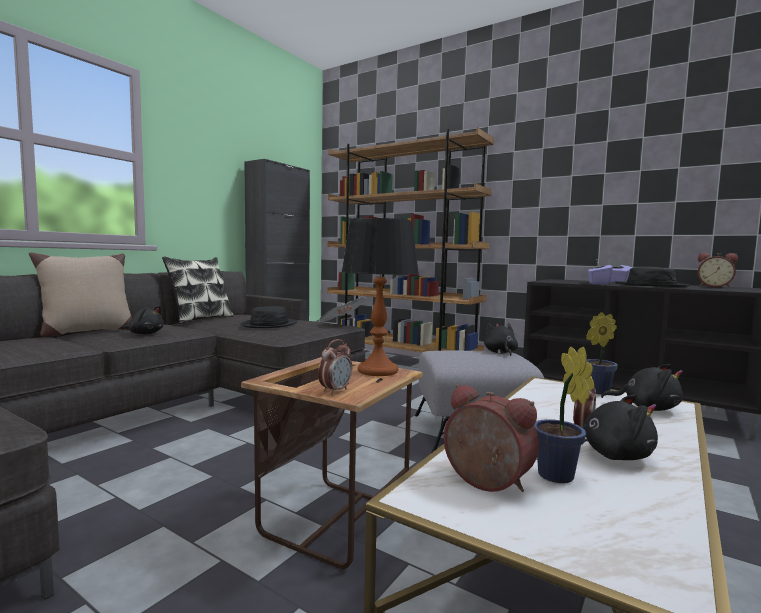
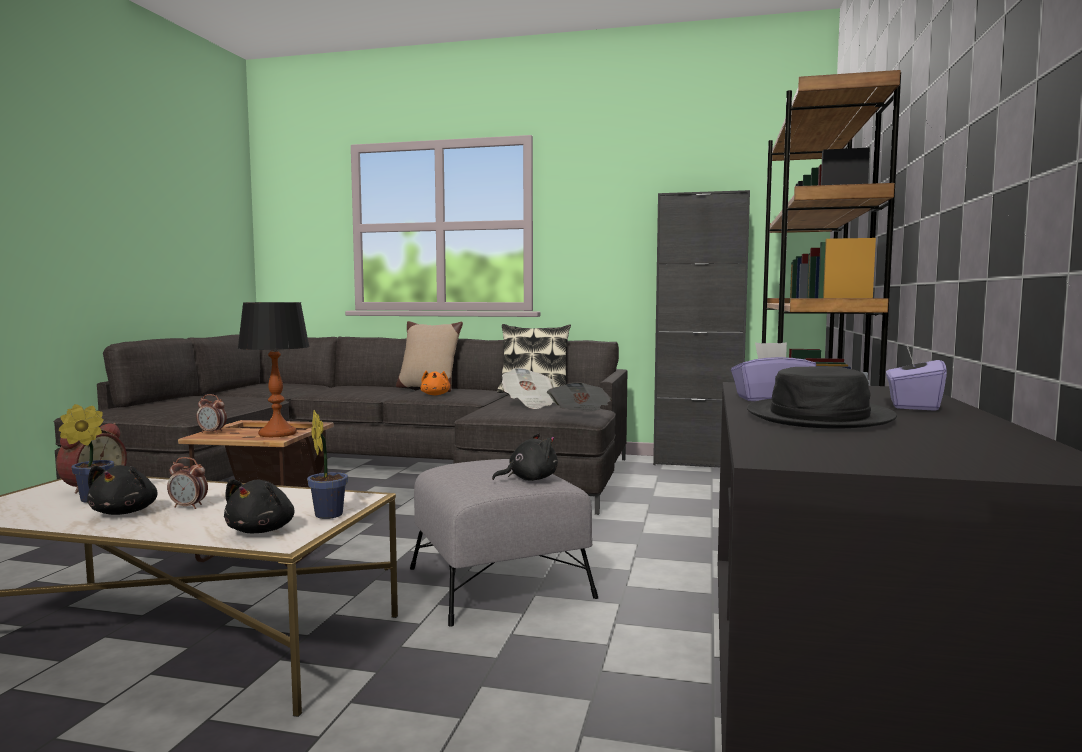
camera: 70 degrees right, 0 degrees up
black plush toy [122,306,164,334] -> orange plush toy [421,371,450,395]
black hat [240,306,297,328] -> newspaper [502,368,555,409]
alarm clock [698,253,738,288] -> none

